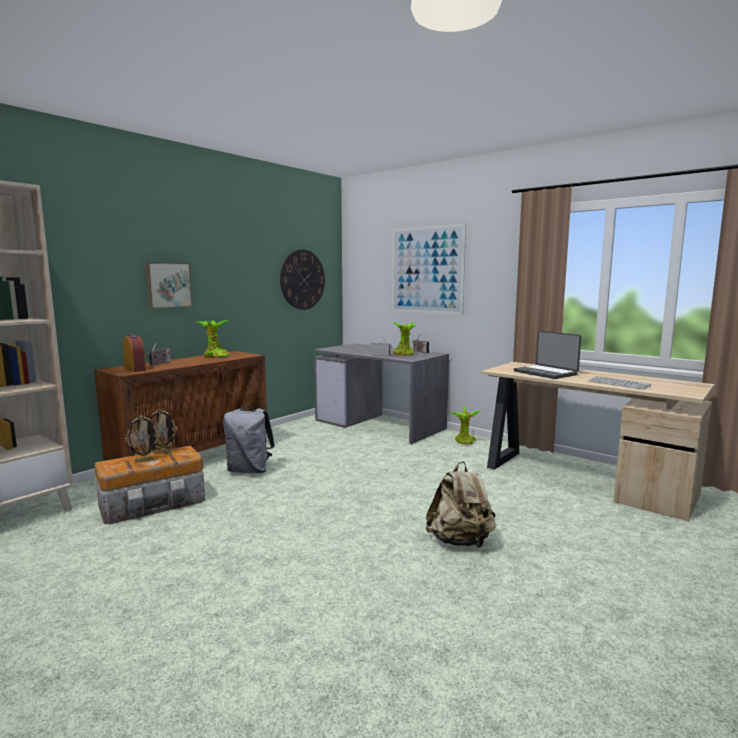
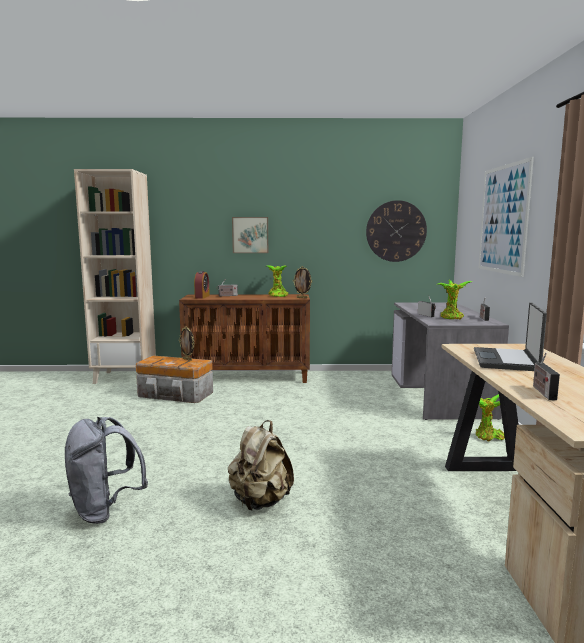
camera: 50 degrees right, 0 degrees up
picture frame [125,415,159,463] -> picture frame moved to [293,266,312,299]
grey backpack [223,407,275,473] -> grey backpack moved to [65,417,148,524]
keyboard [588,376,651,389] -> radio [533,353,560,400]

